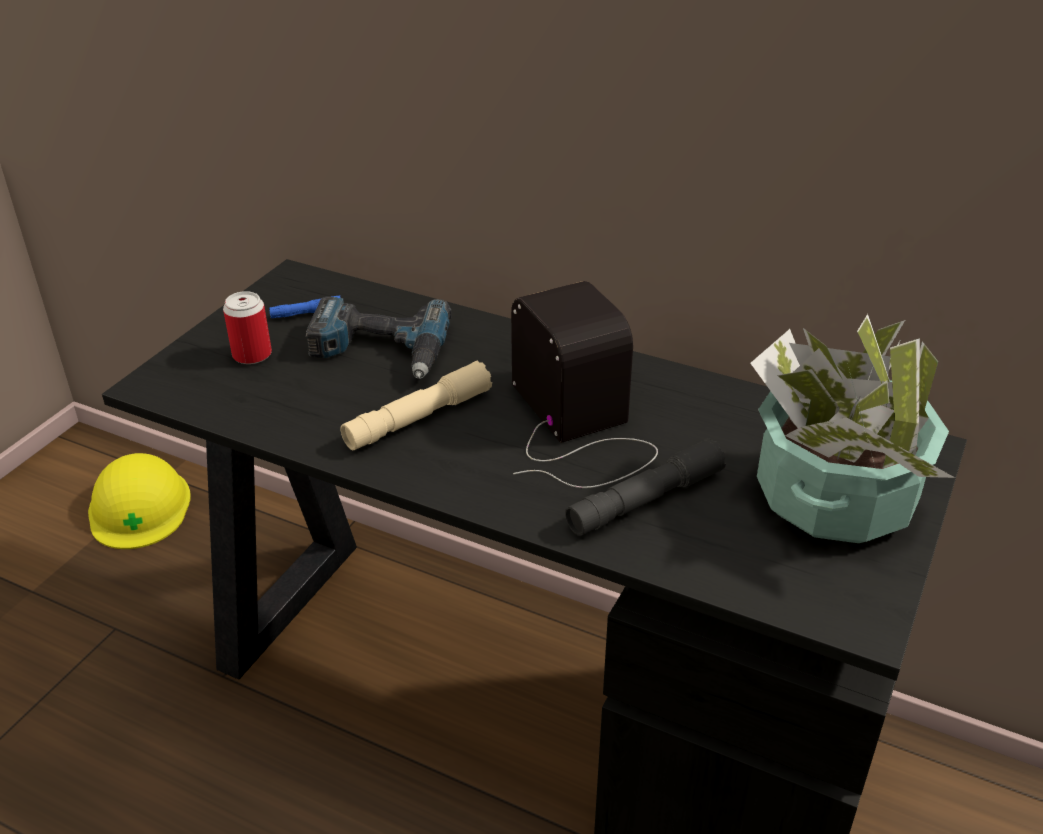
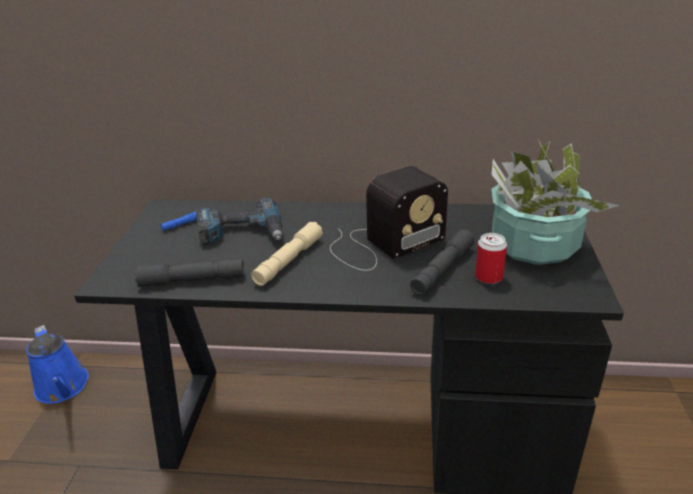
camera: 20 degrees left, 5 degrees down
yellow hard hat [88,453,191,549] -> blue watering can [26,325,89,404]
can [223,291,272,364] -> can moved to [475,233,507,284]
radio [511,281,658,488] -> radio turned 105 degrees clockwise [330,166,448,271]
none -> grey flashlight [135,259,244,287]

